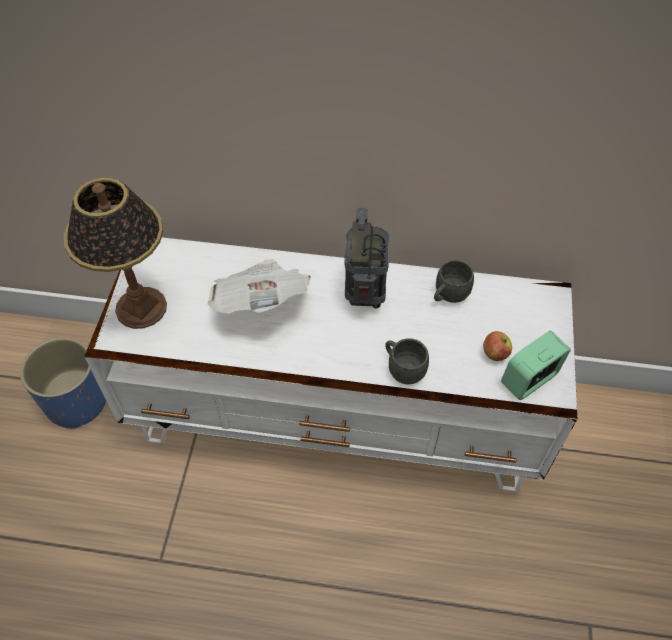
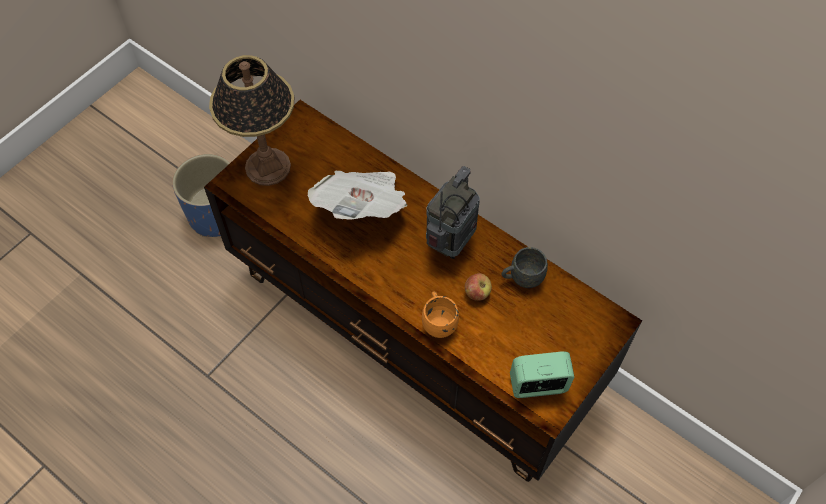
camera: 30 degrees right, 5 degrees up
white tv stand [84,237,577,492] -> brown tv stand [204,100,642,482]
grey mug [385,338,429,384] -> orange mug [422,291,459,338]
apple [483,331,512,361] -> apple moved to [465,273,492,301]

